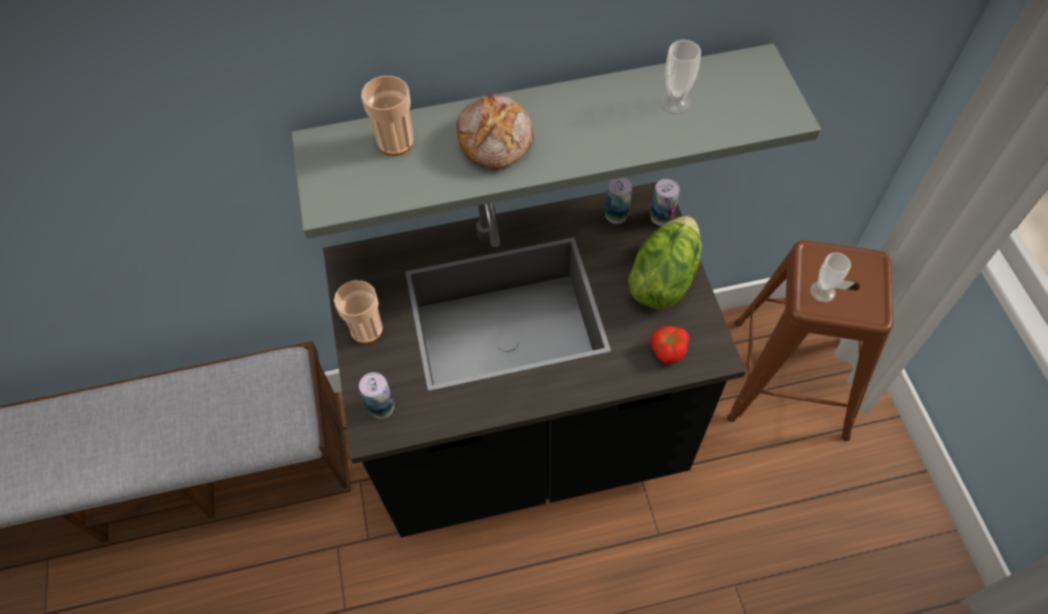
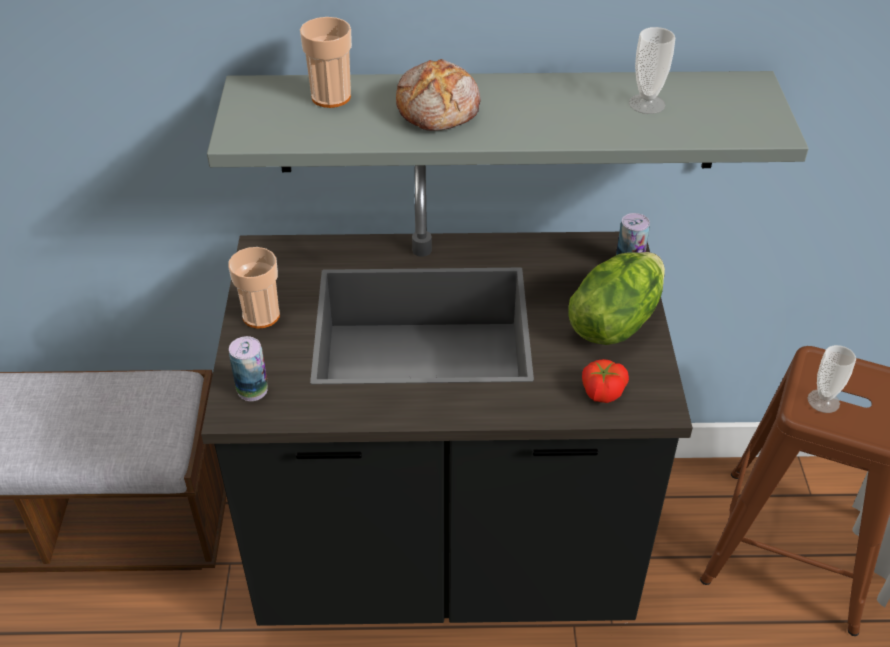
camera: 10 degrees right, 15 degrees down
can [605,177,632,224] -> none

